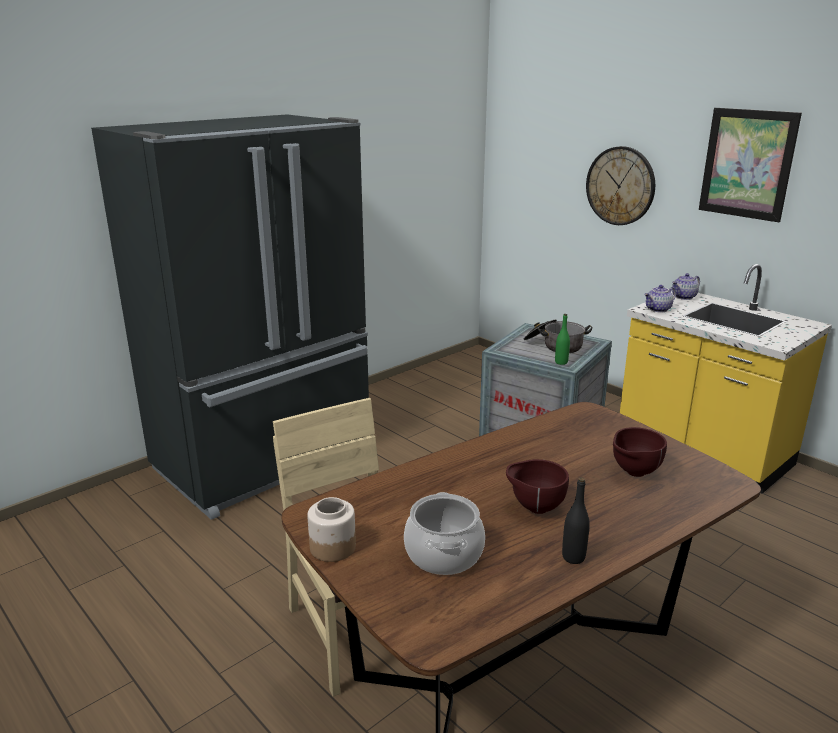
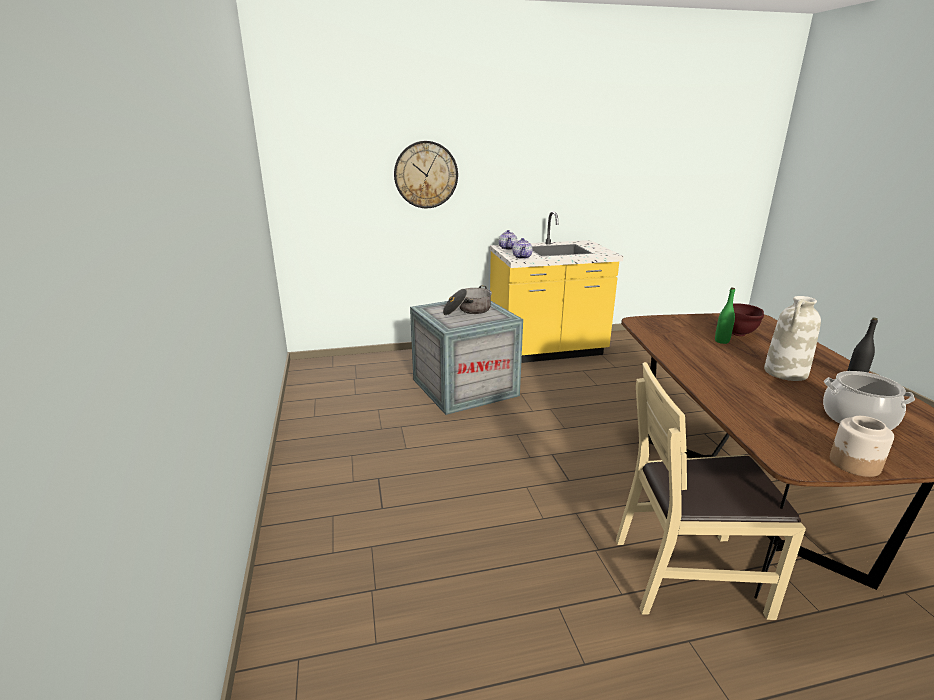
camera: 60 degrees left, 0 degrees up
black fridge [91,115,369,520] -> none
brown bowl [506,459,569,514] -> white vase [764,296,821,381]
green bottle [555,314,570,365] -> green bottle moved to [715,288,735,344]
picture [699,108,802,222] -> none

